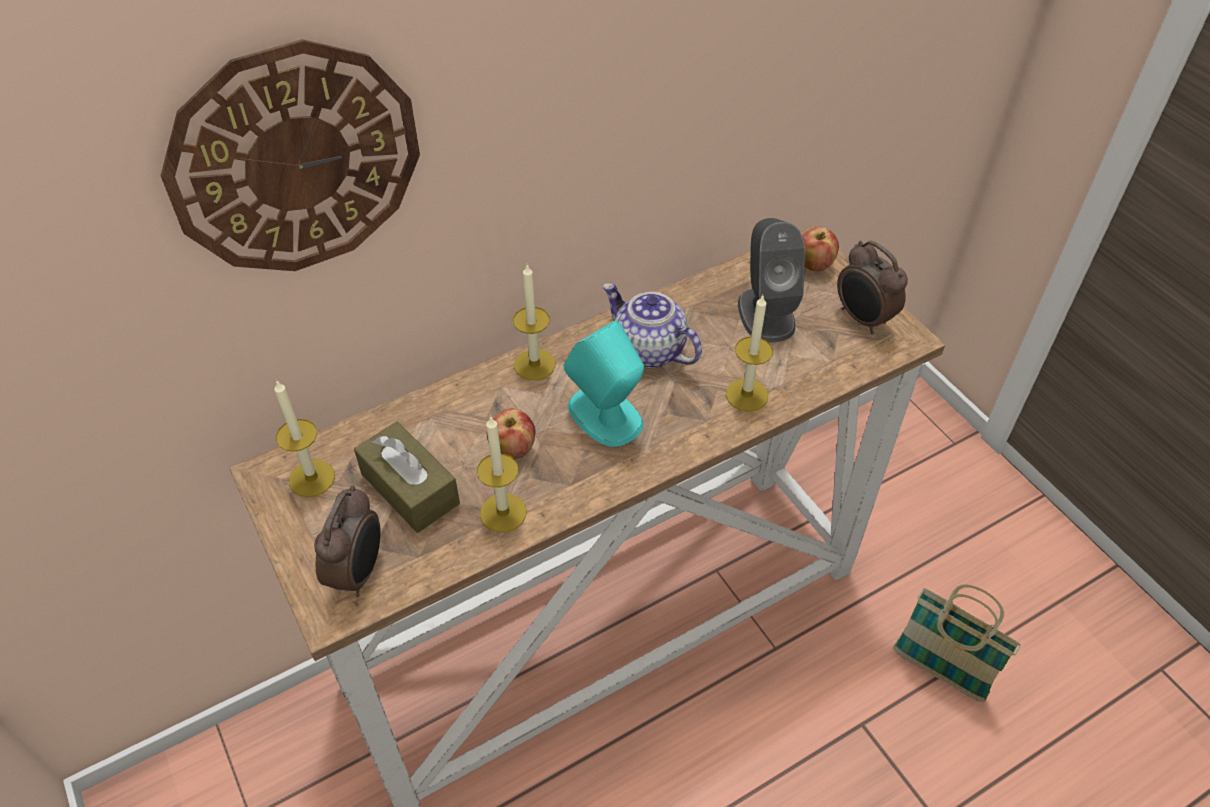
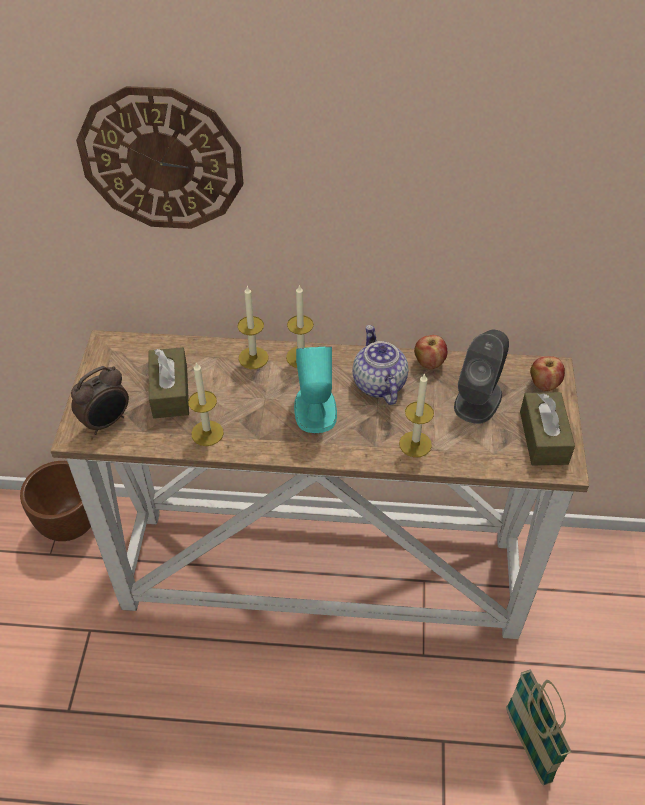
camera: 35 degrees right, 0 degrees up
candle [274,381,335,497] -> candle moved to [238,285,268,369]
apple [487,409,535,459] -> apple moved to [414,335,447,369]
alarm clock [837,241,908,334] -> brown tissue box [520,392,575,465]
none -> brown planter [20,461,91,541]

